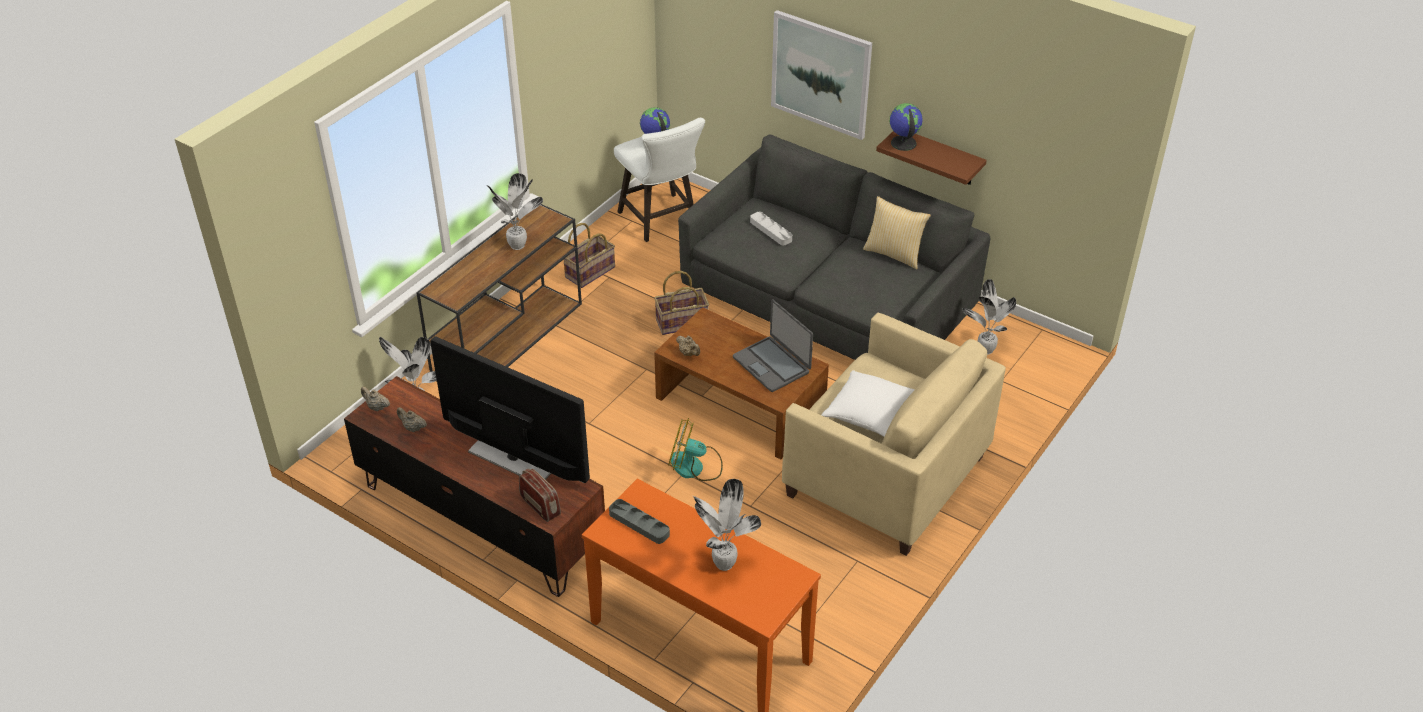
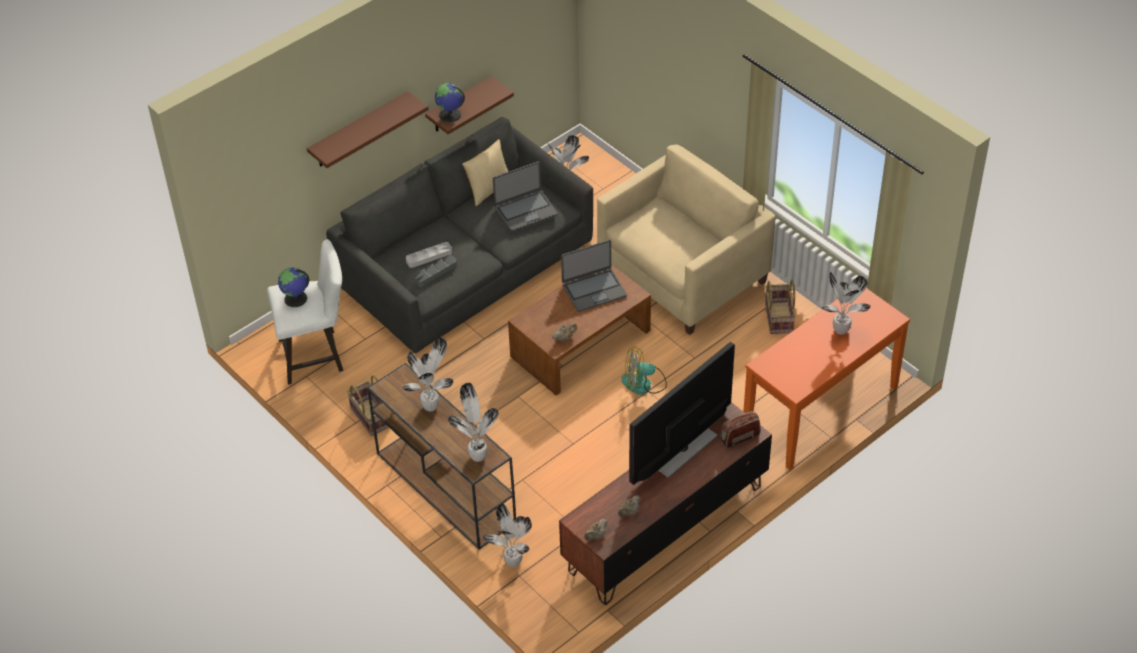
camera: 75 degrees left, 5 degrees up
grey tray [609,499,670,544] -> grey tray moved to [414,255,457,286]
basket [654,271,709,335] -> basket moved to [765,280,796,334]
fan [668,418,723,481] -> fan turned 60 degrees clockwise [622,346,667,395]
picture [771,10,872,140] -> brown shelf [307,91,429,168]
white pillow [821,370,915,437] -> none
none -> potted plant [448,383,499,462]
none -> laptop [493,161,558,232]

